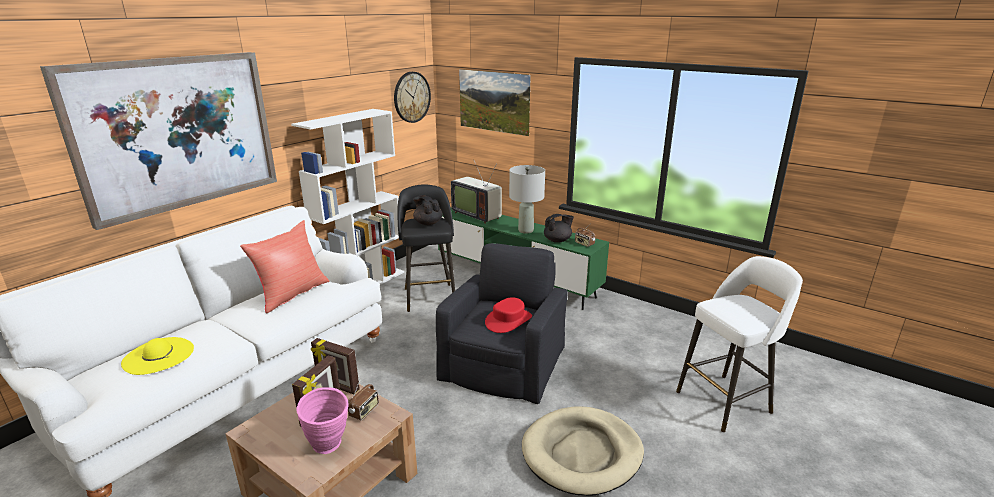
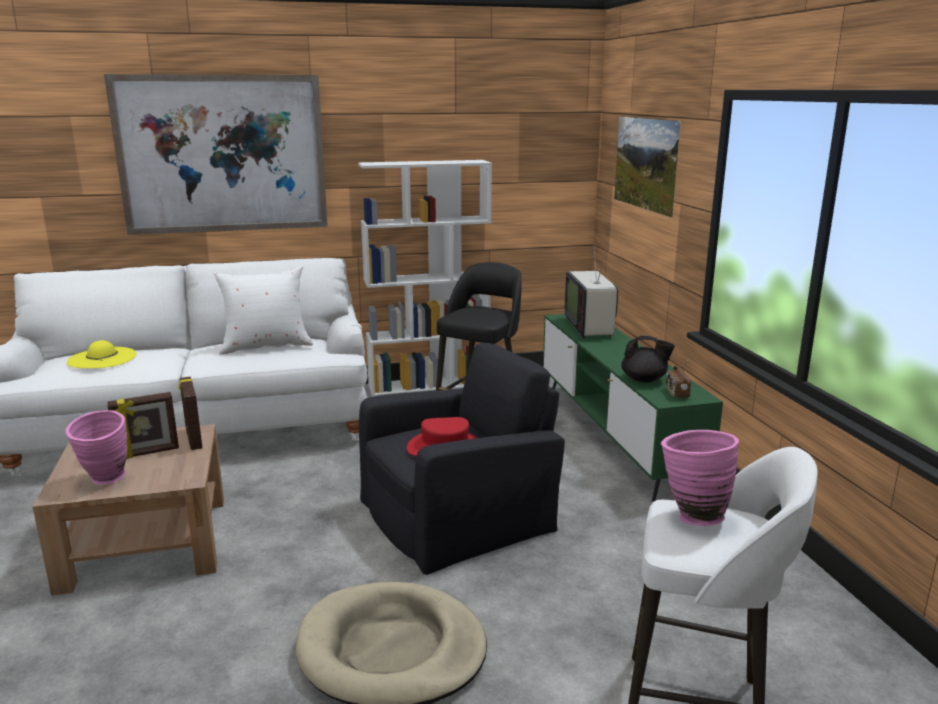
camera: 40 degrees right, 5 degrees down
red pillow [240,220,329,314] -> white pillow [214,266,313,354]
radio [348,378,379,421] -> none
wall clock [394,72,431,123] -> none
black teapot [413,195,443,225] -> none
grey table lamp [509,165,545,234] -> none
none -> pink vase [661,430,739,526]

